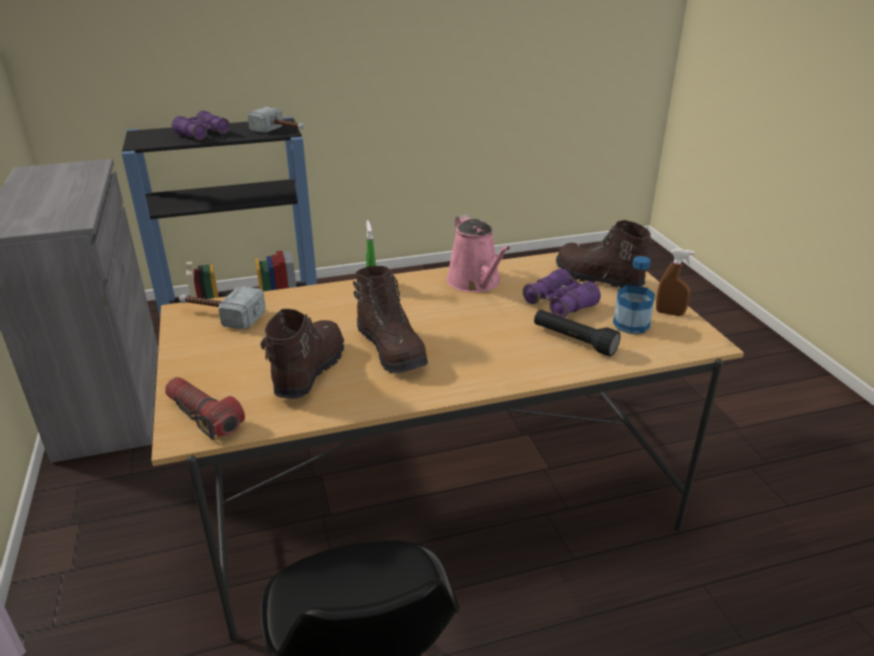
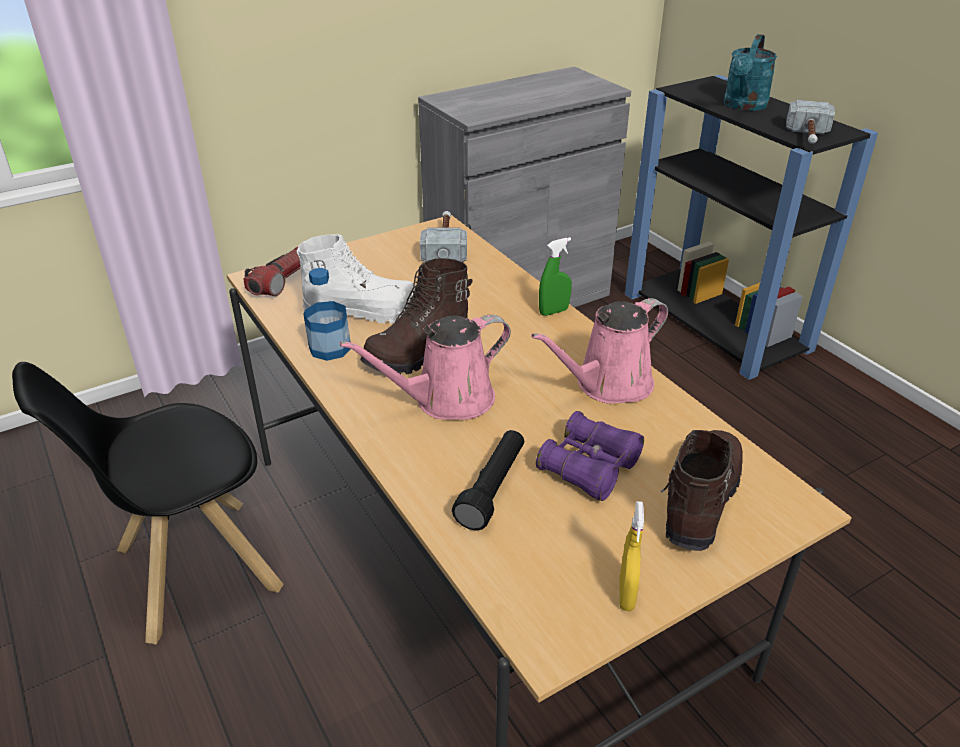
camera: 75 degrees right, 5 degrees up
purple binoculars [172,111,230,140] -> turquoise watering can [724,34,777,111]
brown boot [261,309,344,399] -> white boot [297,233,416,324]
bottle [613,256,655,334] -> bottle moved to [303,268,351,361]
brown spray bottle [656,249,695,316] -> yellow spray bottle [620,501,644,611]
none -> pink watering can [339,315,511,420]

